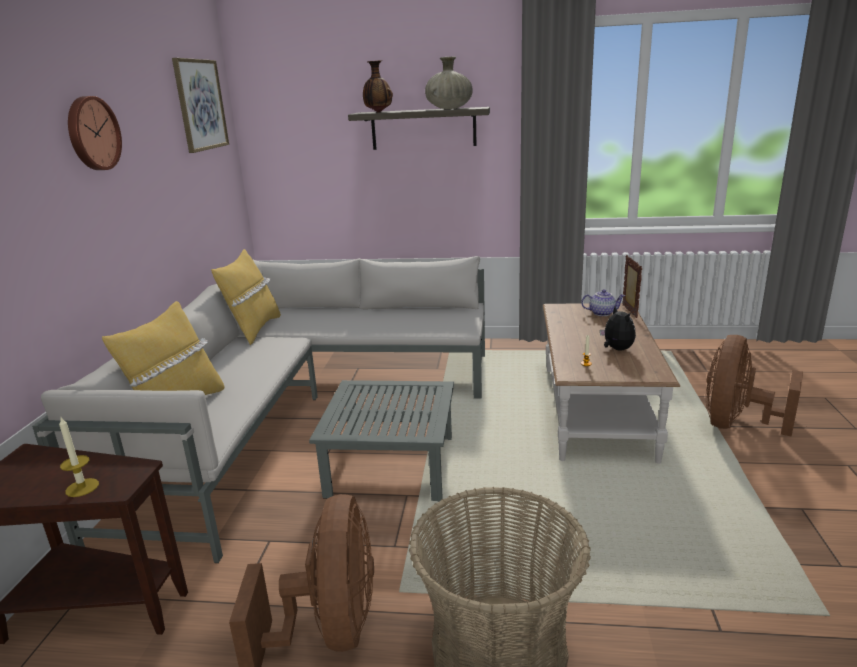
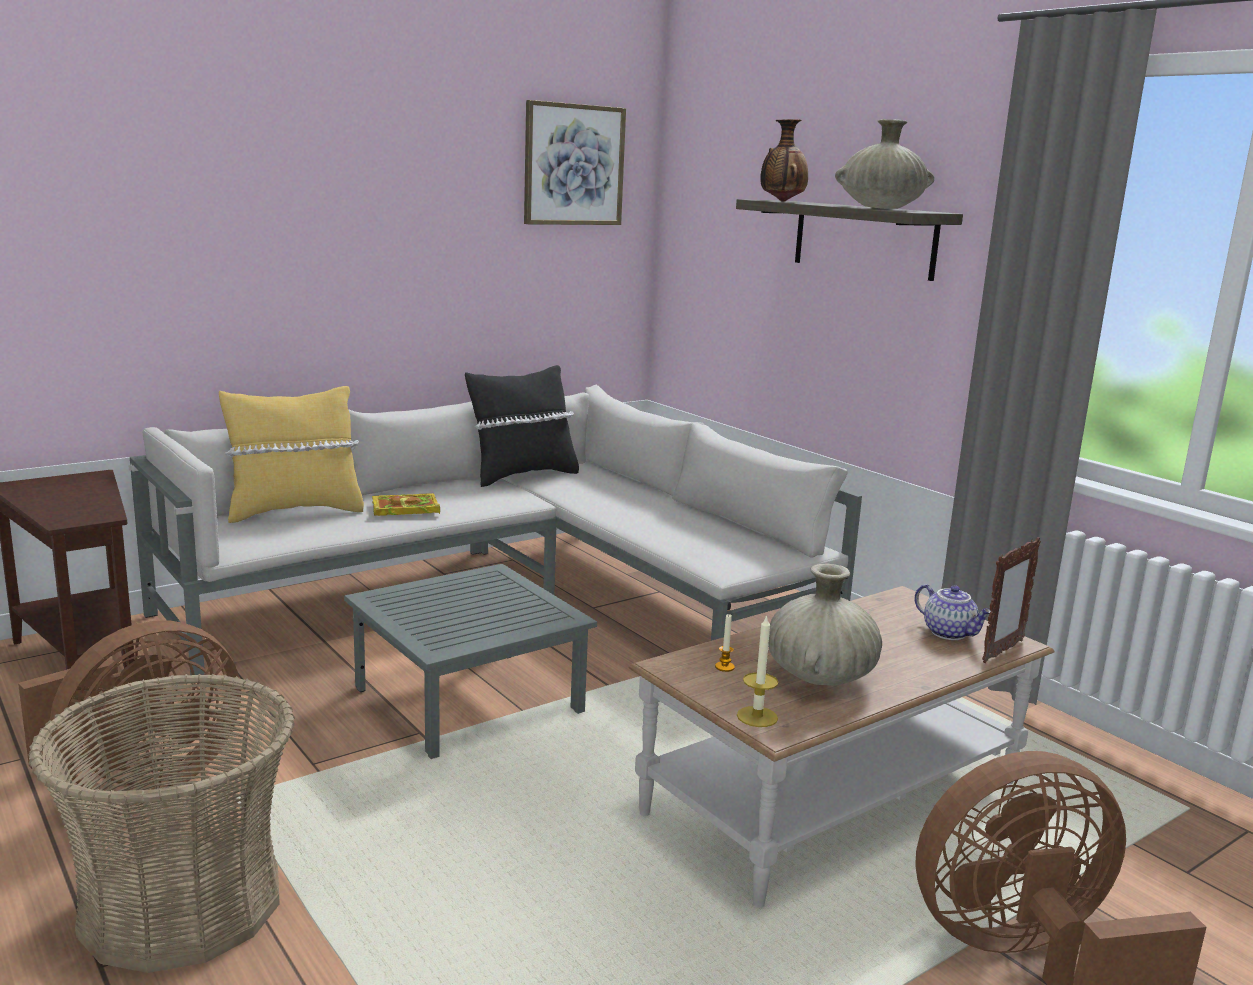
camera: 45 degrees right, 5 degrees down
candle [59,417,99,497] -> candle moved to [737,615,778,727]
wall clock [68,96,122,170] -> none
yellow pillow [211,249,281,345] -> black pillow [465,365,579,487]
plush toy [600,306,636,351] -> beige vase [768,564,882,685]
none -> book [372,493,440,516]

